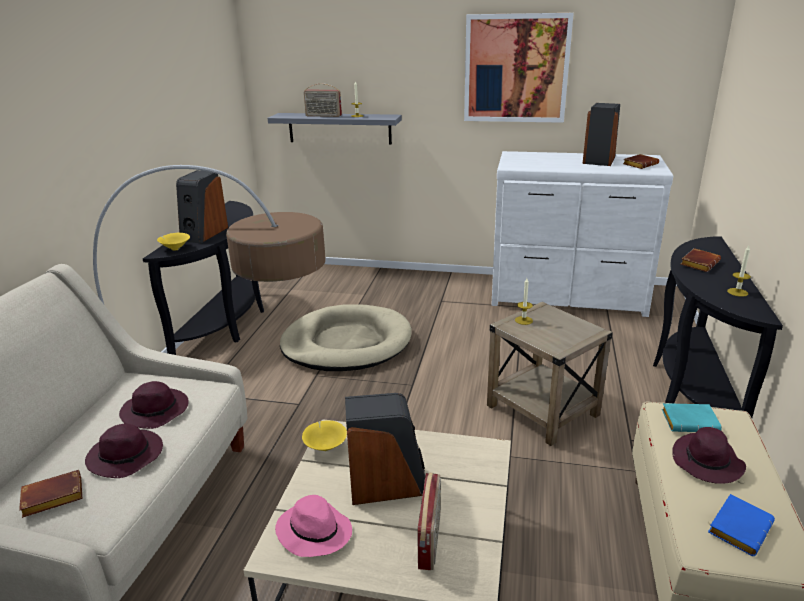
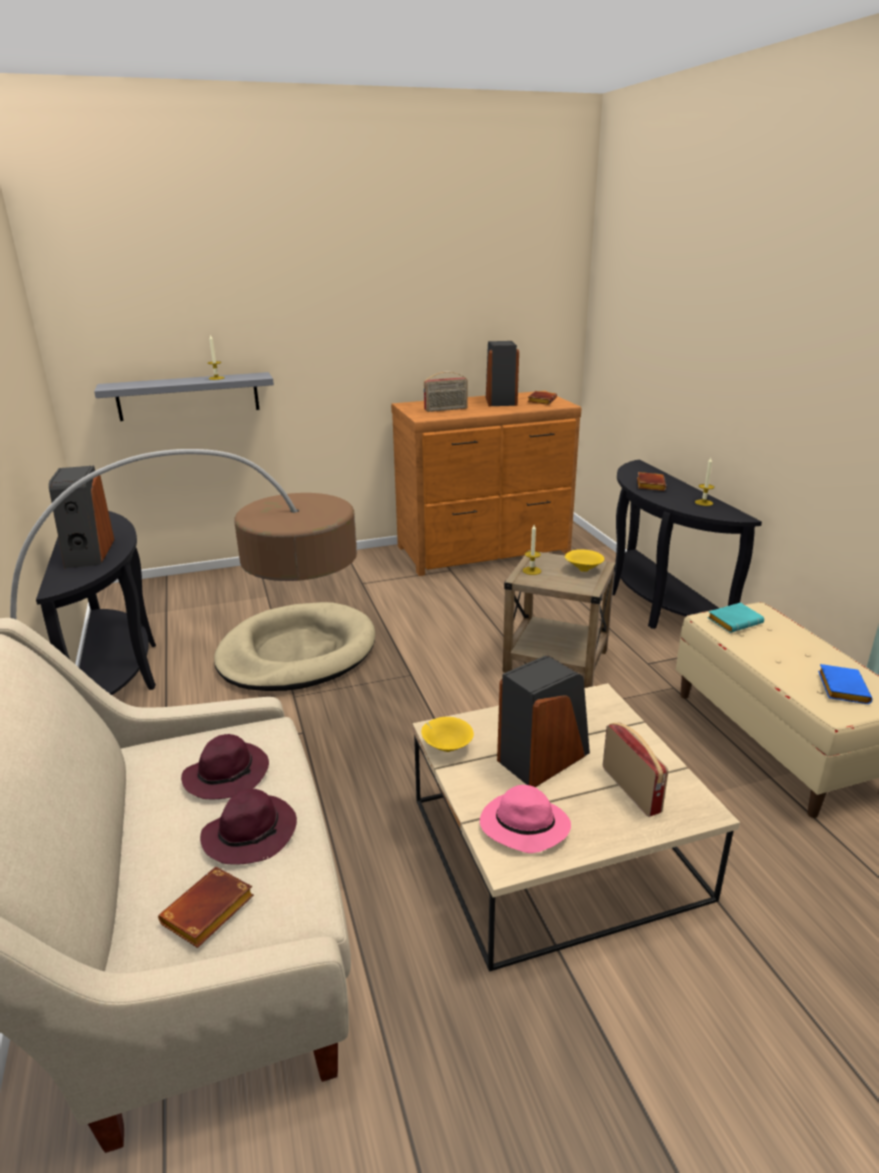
camera: 30 degrees left, 0 degrees up
yellow bowl [157,233,190,250] -> yellow bowl moved to [565,549,604,572]
radio [304,83,342,117] -> radio moved to [424,372,468,412]
picture [464,13,574,123] -> none
white dresser [491,151,673,317] -> brown dresser [391,391,582,576]
purple hat [672,427,746,484] -> none

